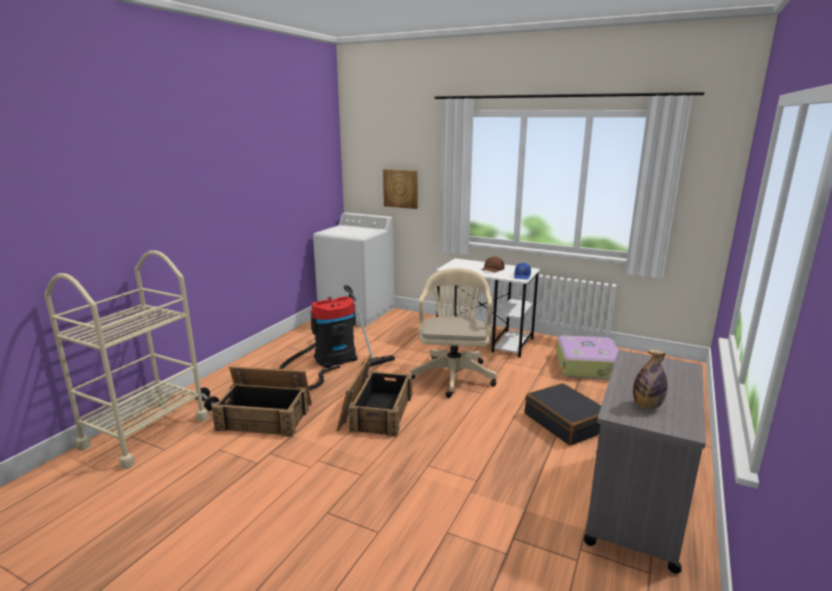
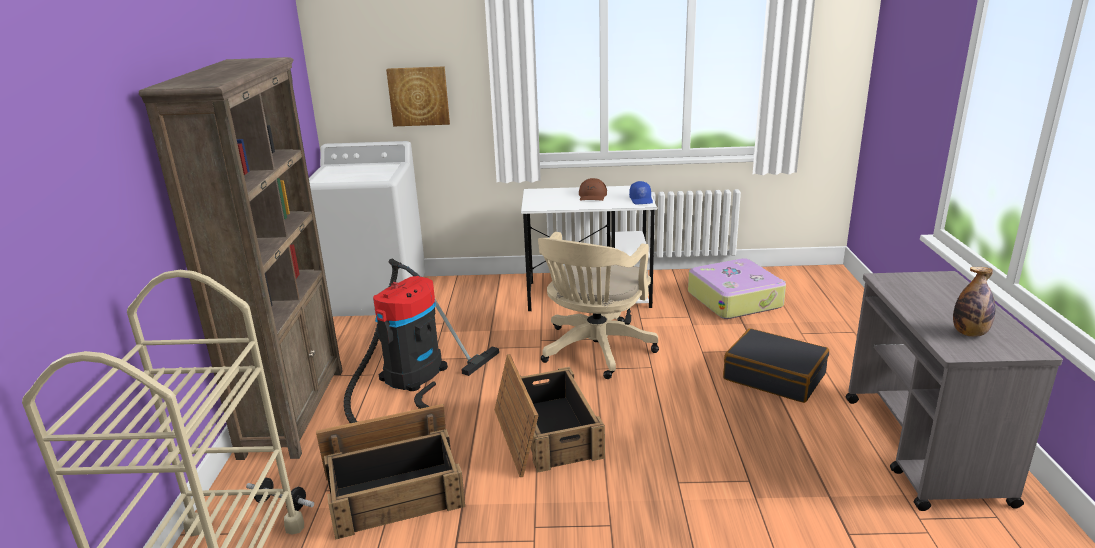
camera: 25 degrees left, 5 degrees up
beige office chair [410,268,497,398] -> beige office chair turned 135 degrees counterclockwise [538,232,659,379]
none -> brown bookcase [139,57,342,460]

